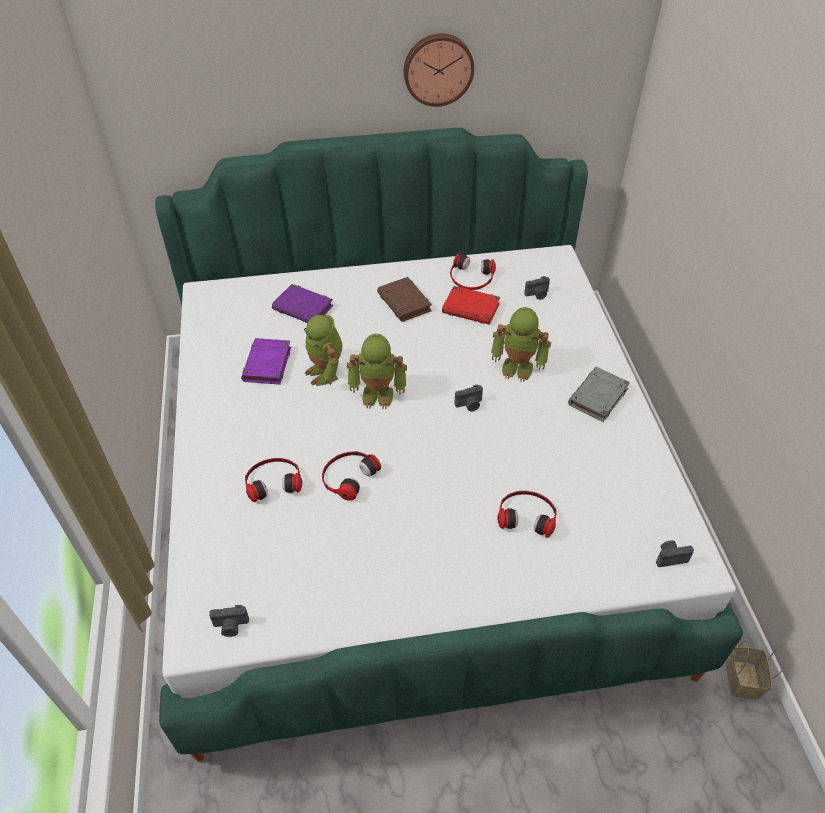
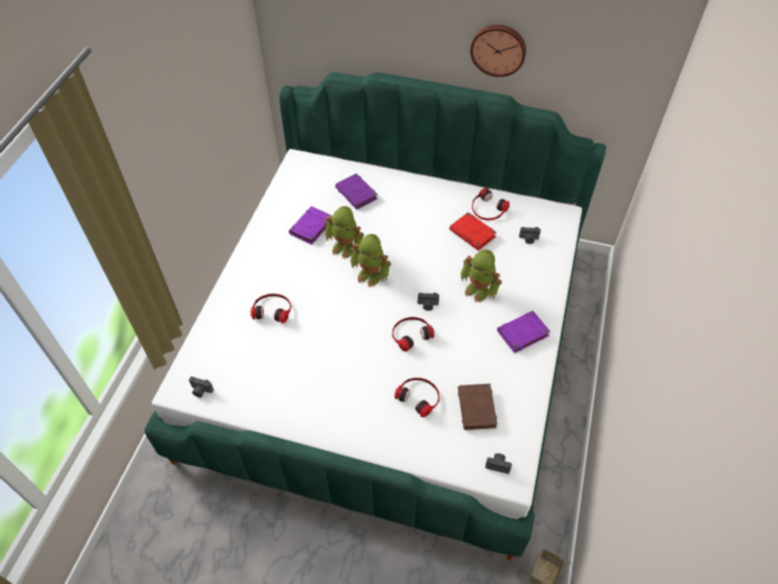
camera: 25 degrees right, 5 degrees up
toy robot [304,315,343,386] -> toy robot turned 60 degrees counterclockwise [325,206,364,259]
headphones [322,451,381,501] -> headphones moved to [392,317,434,352]
brown book [377,277,432,322] -> brown book moved to [458,384,497,430]
grey book [568,367,630,422] -> purple book [497,311,550,353]

